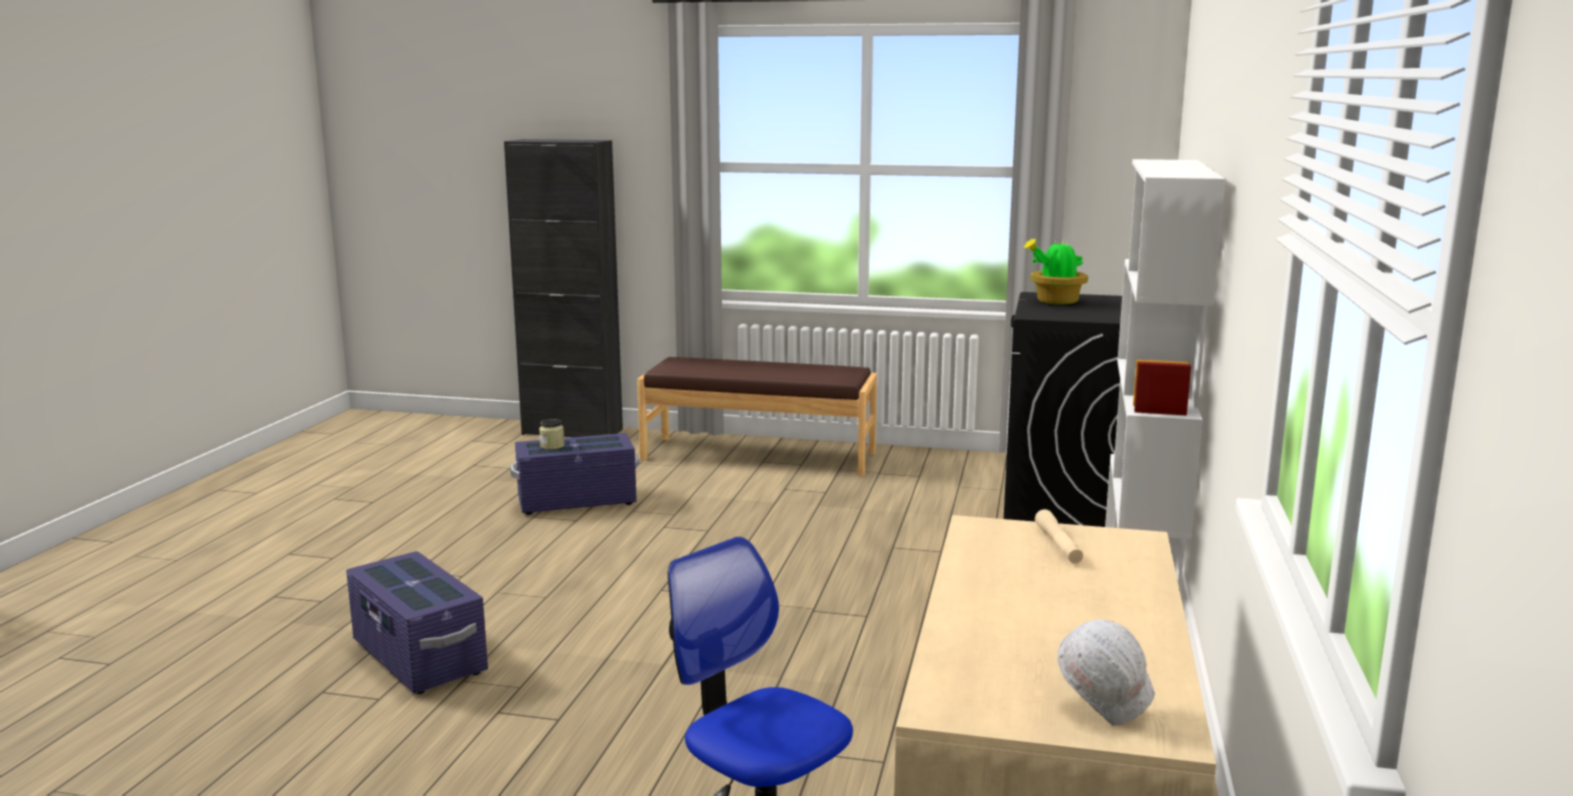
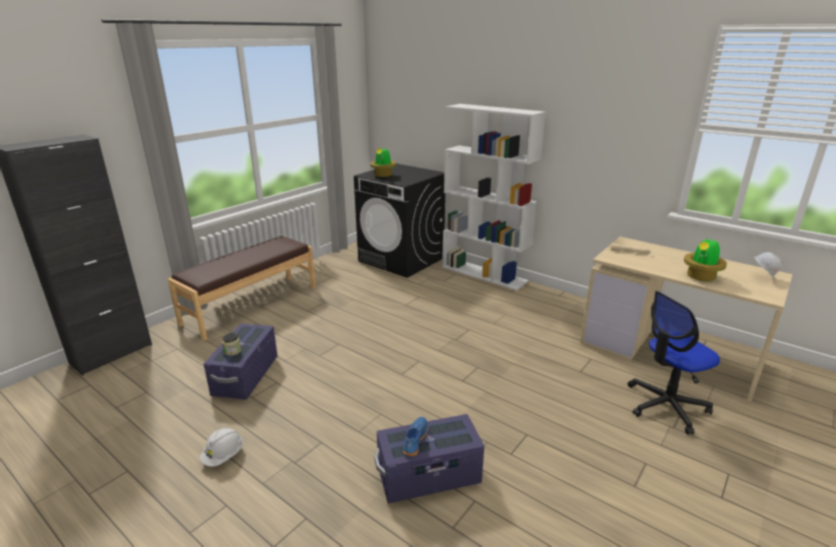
camera: 65 degrees left, 10 degrees up
none -> white hard hat [200,427,243,467]
none -> blue shoe [403,417,428,456]
none -> potted plant [684,236,727,281]

